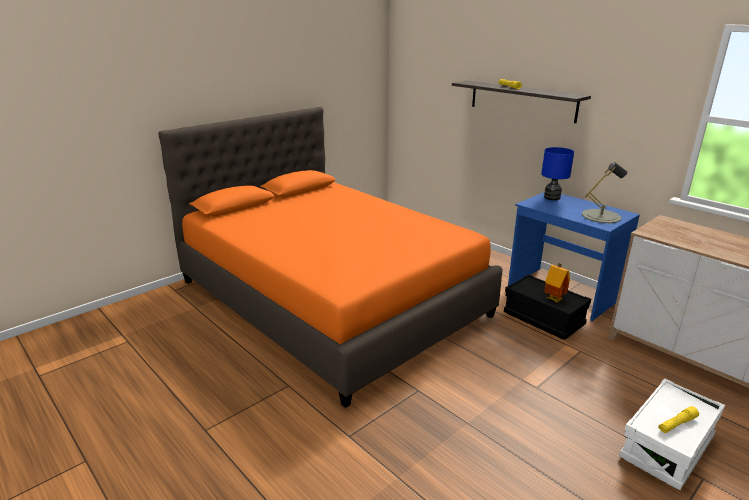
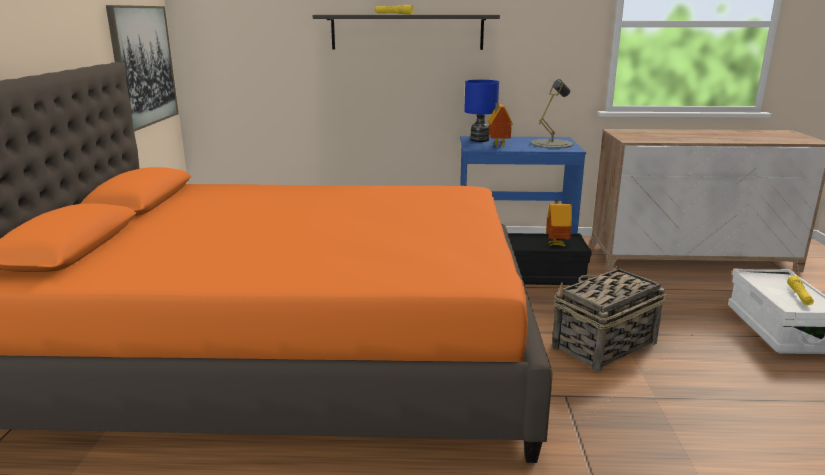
camera: 45 degrees left, 5 degrees down
none -> picture [106,5,179,132]
none -> toy house [488,103,513,147]
none -> basket [552,263,666,372]

